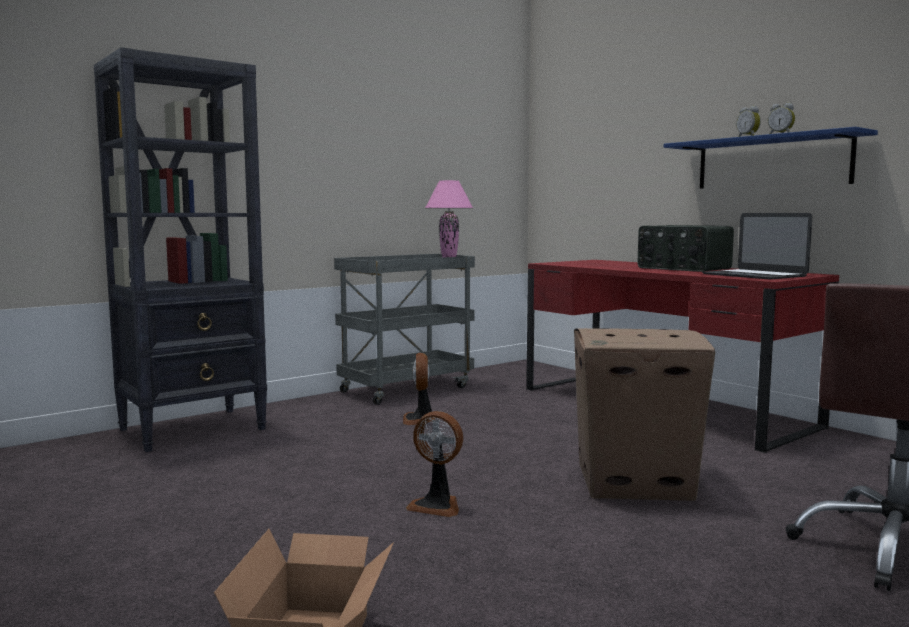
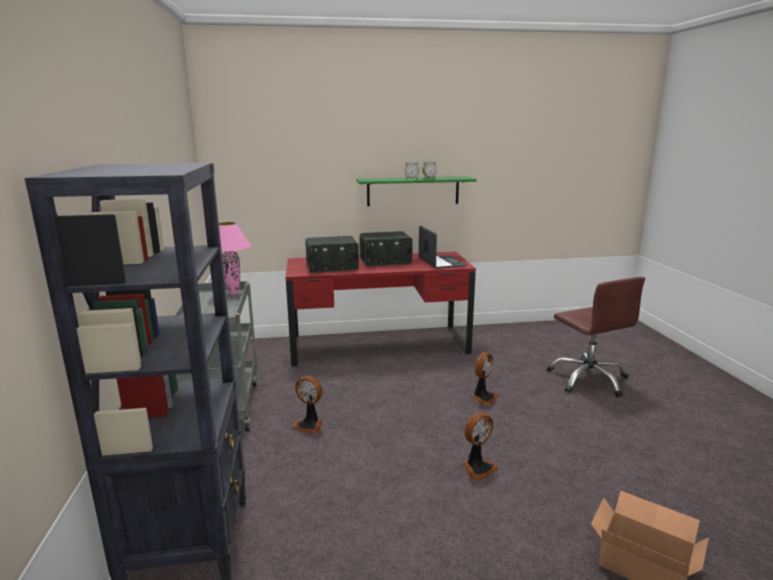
camera: 60 degrees left, 10 degrees up
cardboard box [574,328,715,501] -> fan [471,352,499,406]
blue shelf [663,127,878,189] -> green shelf [357,176,477,206]
laptop [702,213,812,280] -> laptop turned 105 degrees counterclockwise [419,226,467,269]
none -> radio [305,236,359,273]

